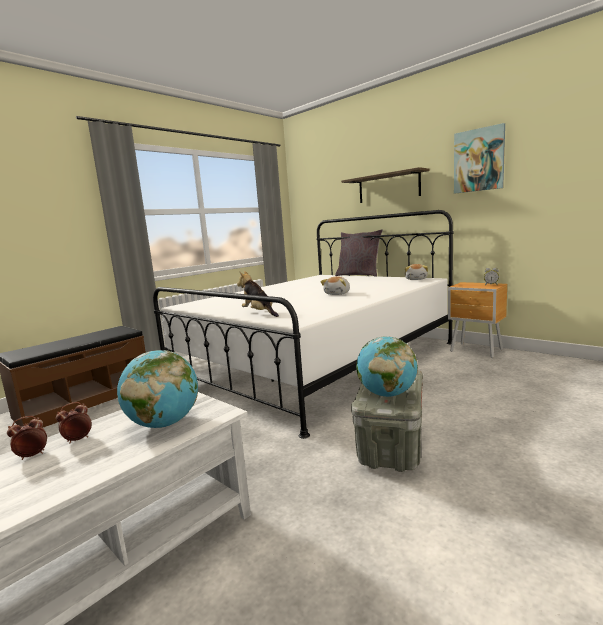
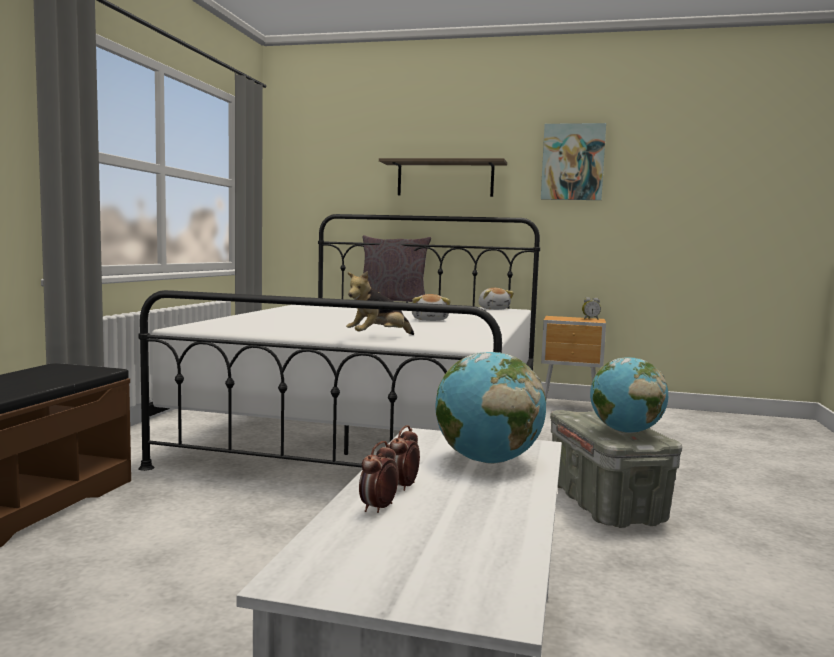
camera: 30 degrees left, 5 degrees down
plush toy [237,271,279,317] -> plush toy turned 60 degrees counterclockwise [346,271,414,335]

